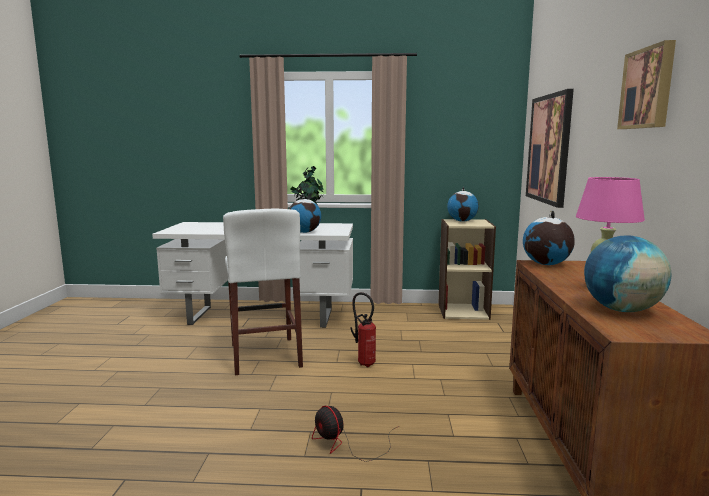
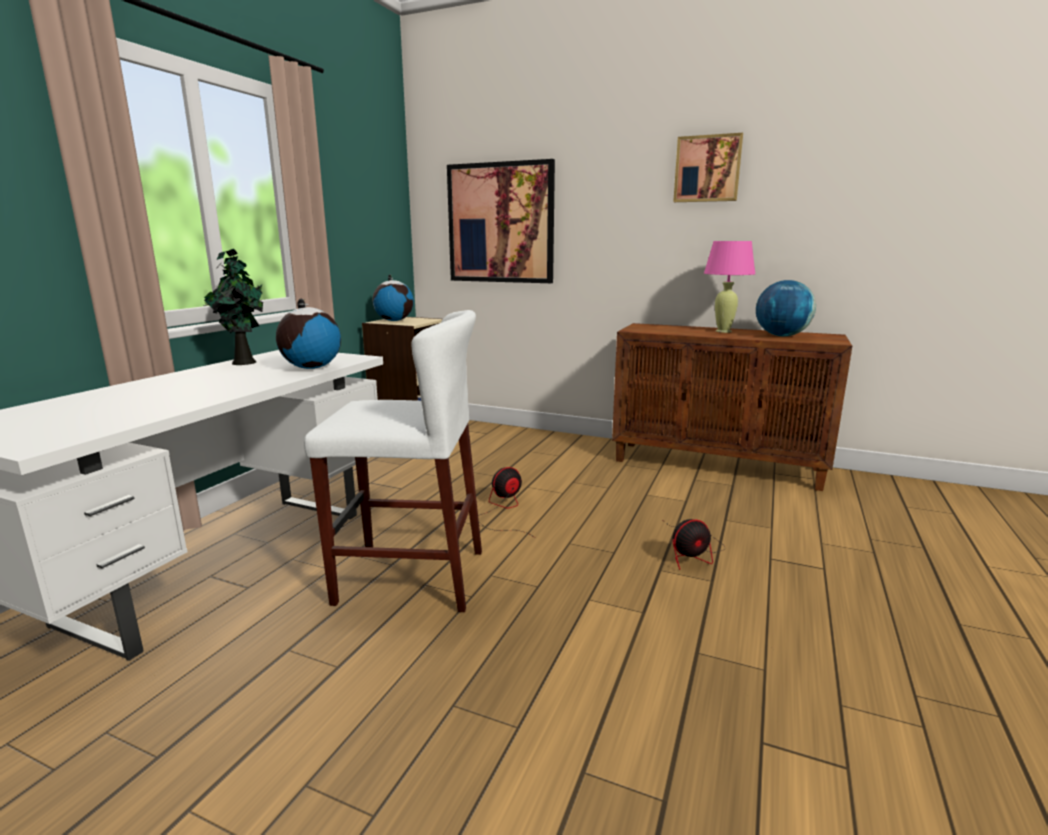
camera: 70 degrees left, 5 degrees up
fire extinguisher [350,292,376,367] -> fan [480,467,535,538]
globe [523,211,575,265] -> none

